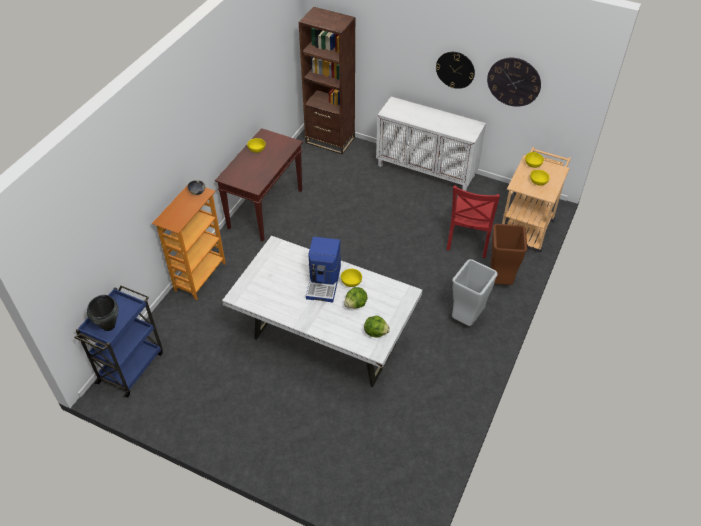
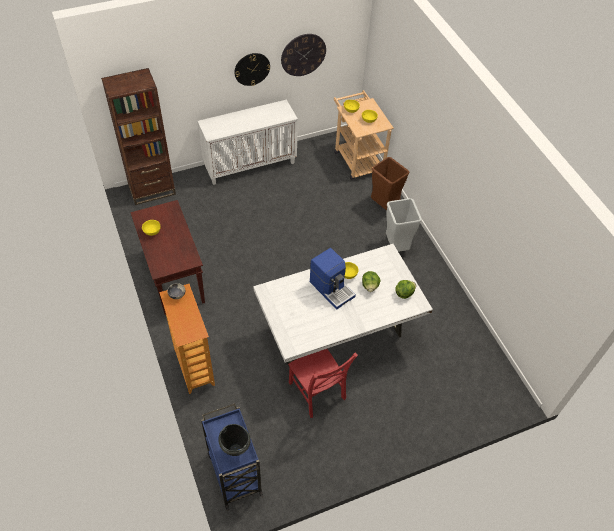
camera: 50 degrees left, 5 degrees up
red chair [447,185,500,258] -> red chair moved to [288,349,358,418]

